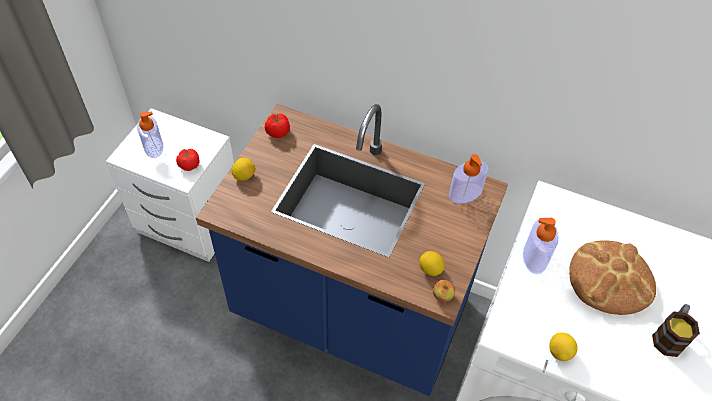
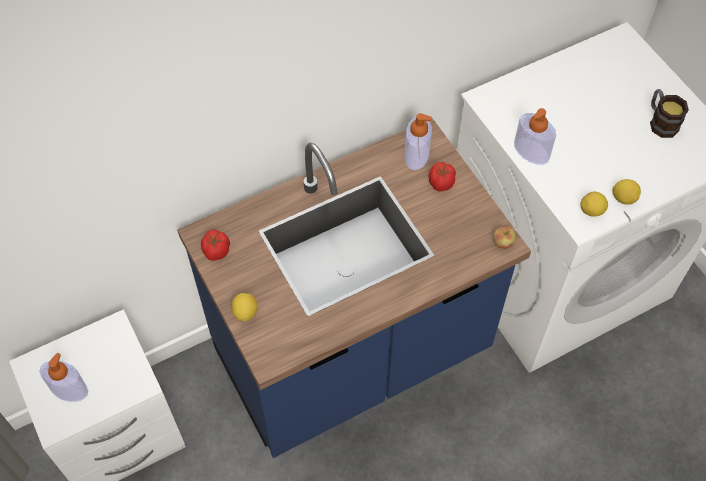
camera: 50 degrees left, 5 degrees up
tomato [176,149,200,171] -> tomato moved to [429,162,456,192]
lemon [419,251,445,276] -> lemon moved to [580,192,608,217]
bread [569,240,656,315] -> none

